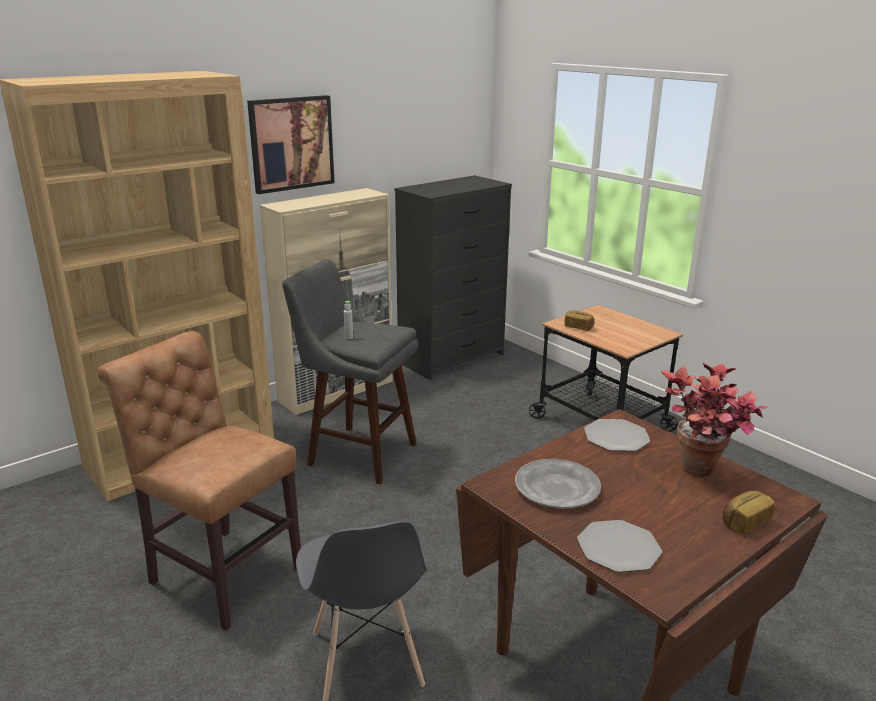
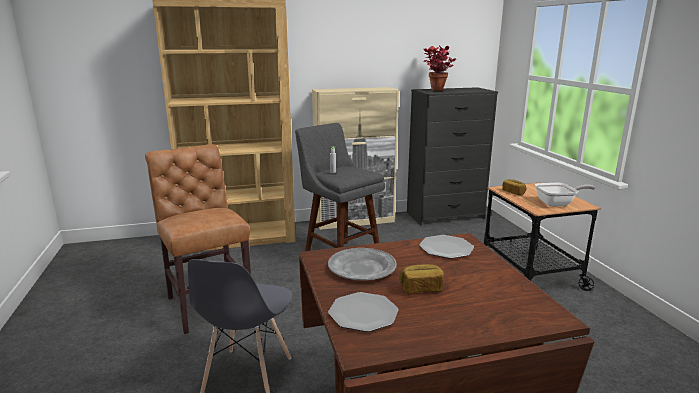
camera: 25 degrees right, 5 degrees down
picture [247,95,335,194] -> none
potted plant [661,362,769,477] -> potted plant moved to [423,46,456,91]
bread [722,491,775,534] -> bread moved to [399,264,444,293]
none -> frying pan [535,183,596,207]

